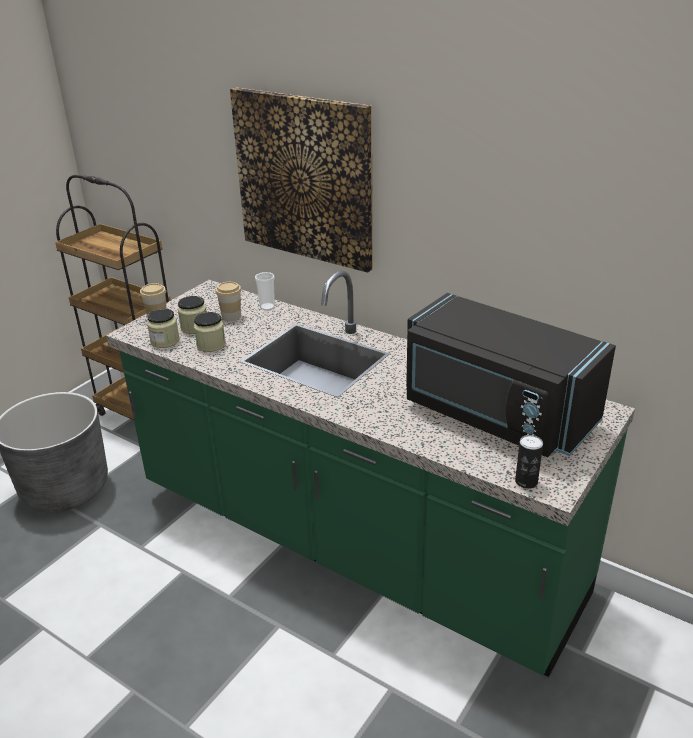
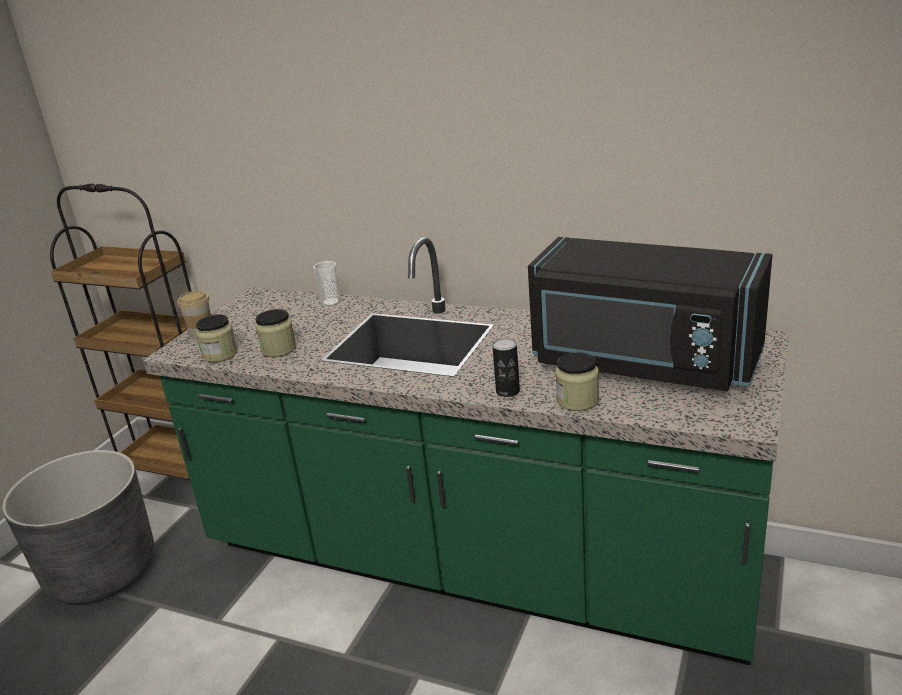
camera: 10 degrees left, 5 degrees down
jar [178,296,207,334] -> jar moved to [555,352,599,411]
cup [215,282,242,321] -> none
picture [230,87,373,273] -> none
can [515,435,543,489] -> can moved to [492,338,520,397]

